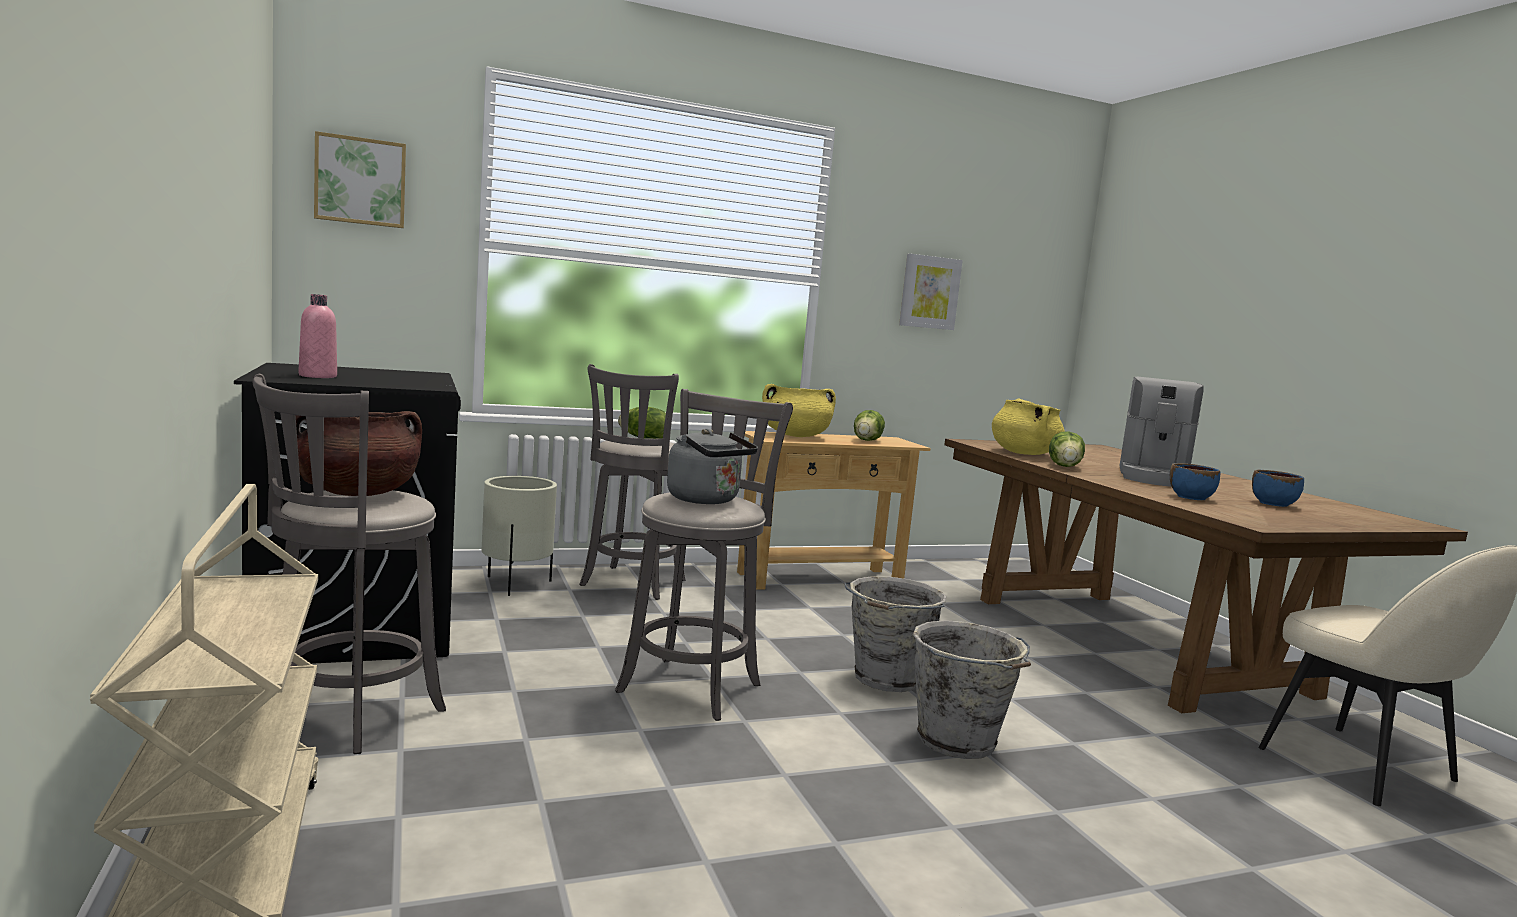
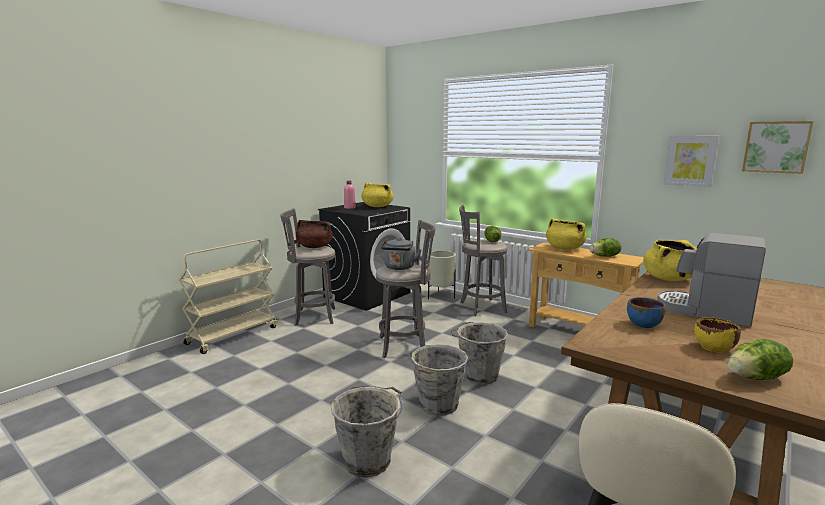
camera: 60 degrees right, 5 degrees up
picture [314,131,406,228] -> picture moved to [742,121,813,174]
lettuce [1049,431,1085,467] -> lettuce moved to [728,339,793,380]
coffee machine [1119,376,1204,487] -> coffee machine turned 45 degrees clockwise [657,233,766,327]
blue bowl [1252,469,1304,507] -> yellow bowl [694,317,741,353]
none -> grey bucket [331,386,402,478]
none -> yellow cooking pot [361,182,394,207]

